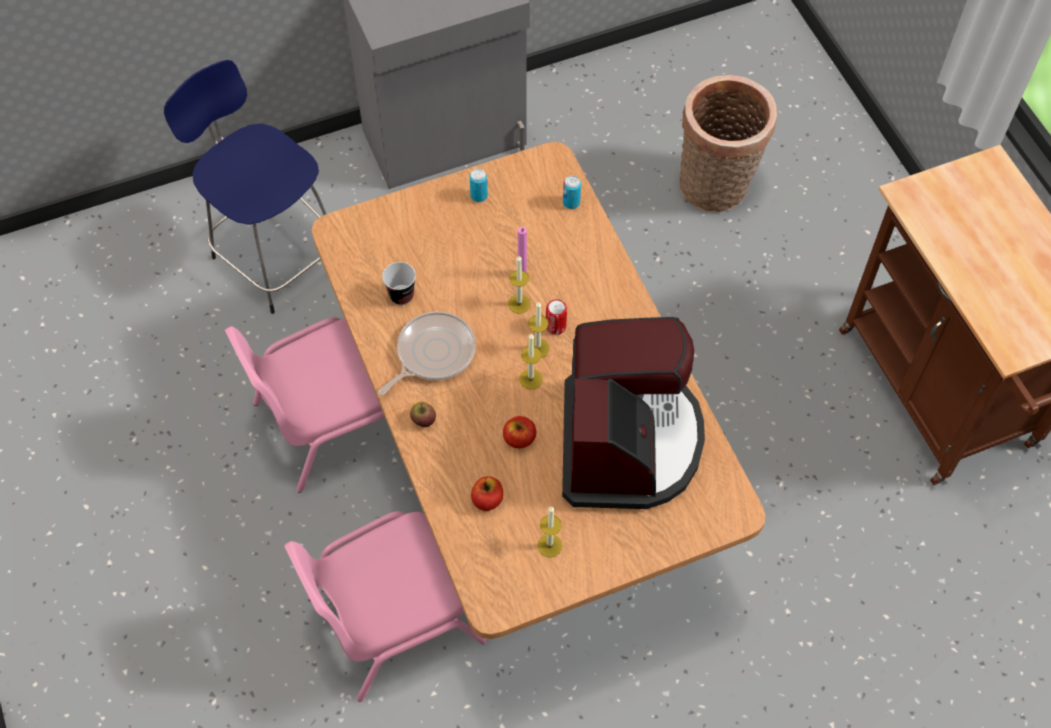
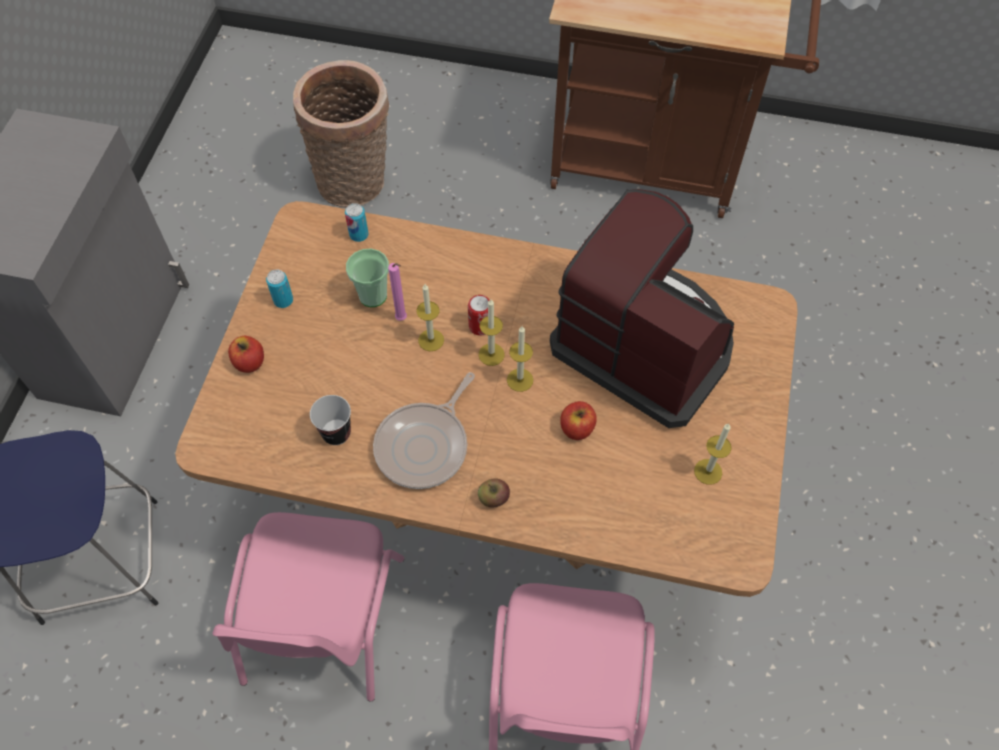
camera: 55 degrees left, 0 degrees up
frying pan [378,311,476,396] -> frying pan turned 135 degrees counterclockwise [373,372,475,489]
apple [471,476,503,511] -> apple moved to [228,336,264,373]
none -> cup [346,249,389,307]

